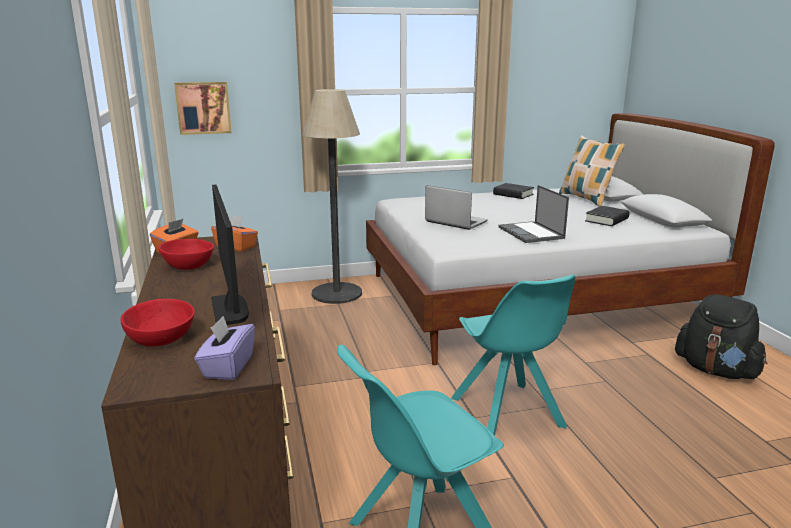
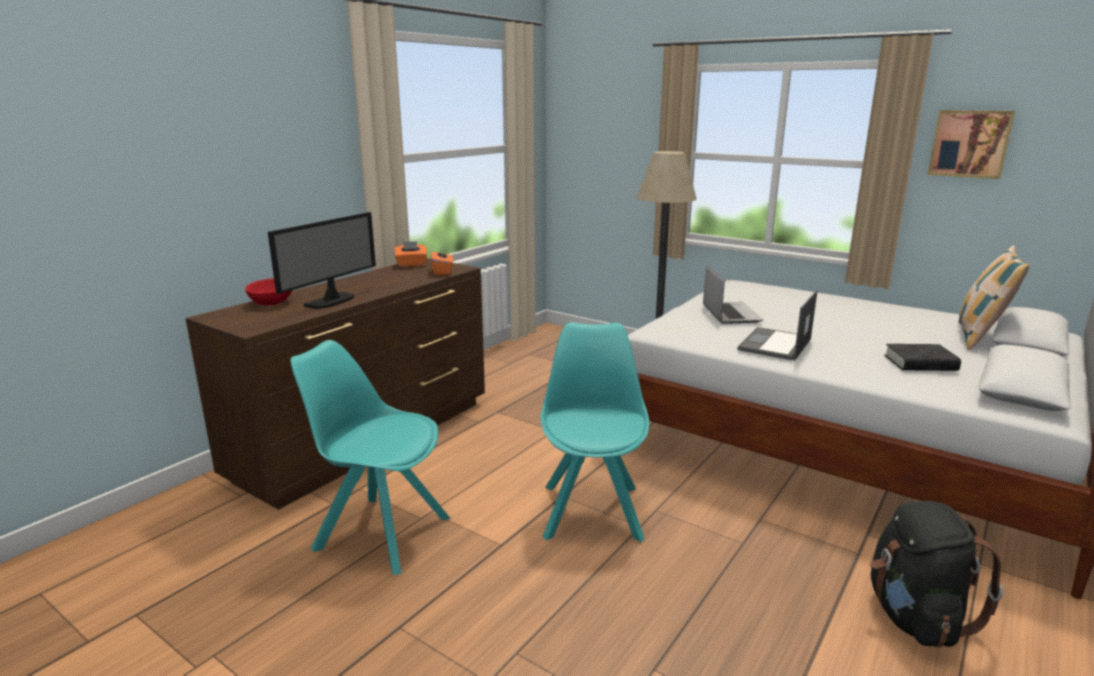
camera: 50 degrees right, 0 degrees up
red bowl [158,239,214,270] -> none
picture [174,82,232,135] -> picture moved to [928,110,1015,179]
purple tissue box [195,316,255,380] -> none
turquoise chair [451,275,575,436] -> turquoise chair turned 150 degrees clockwise [540,322,649,542]
black book [493,183,534,199] -> none

